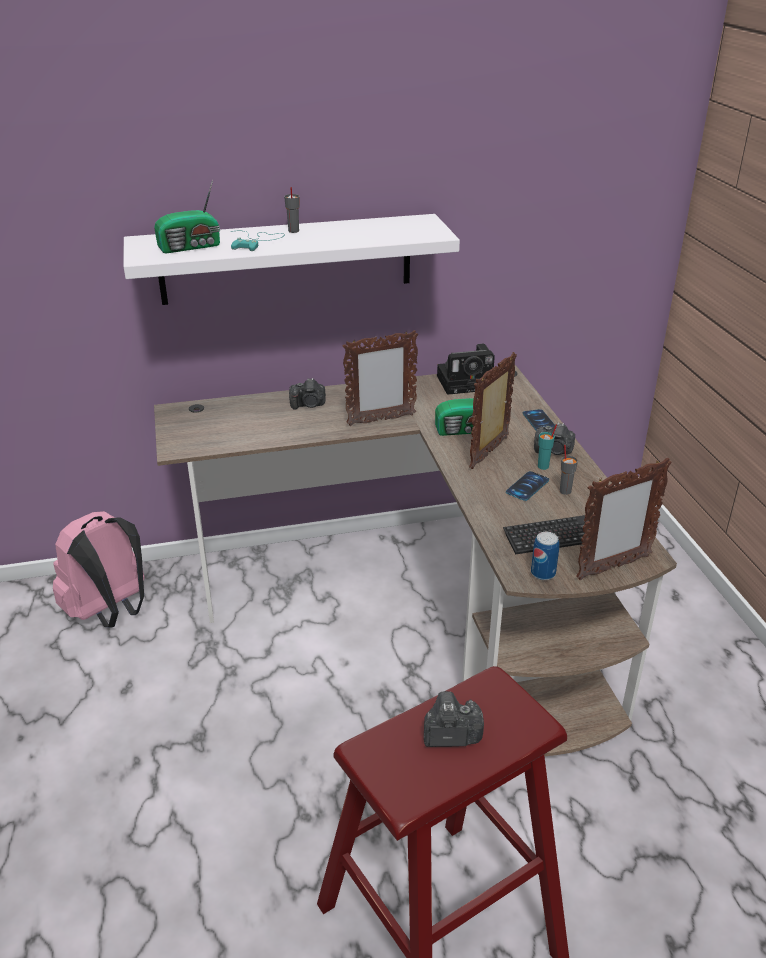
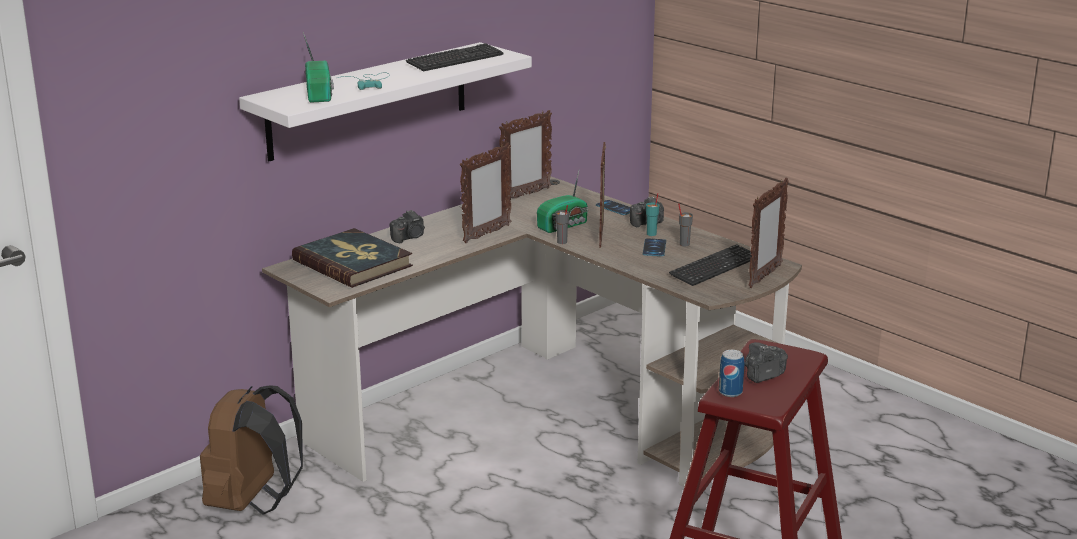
camera: 30 degrees left, 10 degrees down
pink backpack [53,511,145,628] -> brown backpack [200,385,303,514]
radio [154,180,220,254] -> radio turned 45 degrees counterclockwise [303,32,334,103]
grey cup [284,187,300,233] -> grey cup moved to [556,205,569,244]
camera [437,344,495,395] -> picture frame [499,110,552,198]
can [531,532,559,580] -> can moved to [719,350,744,397]
none -> book [292,228,413,288]
none -> keyboard [406,43,503,71]

